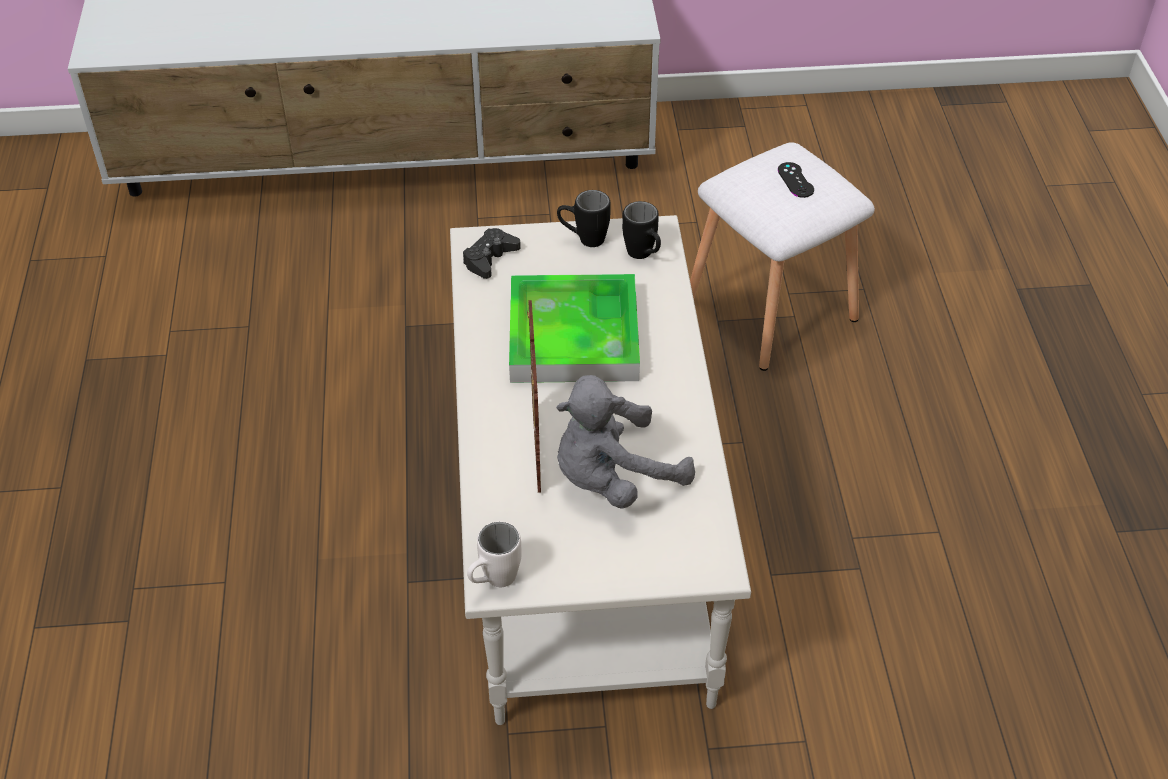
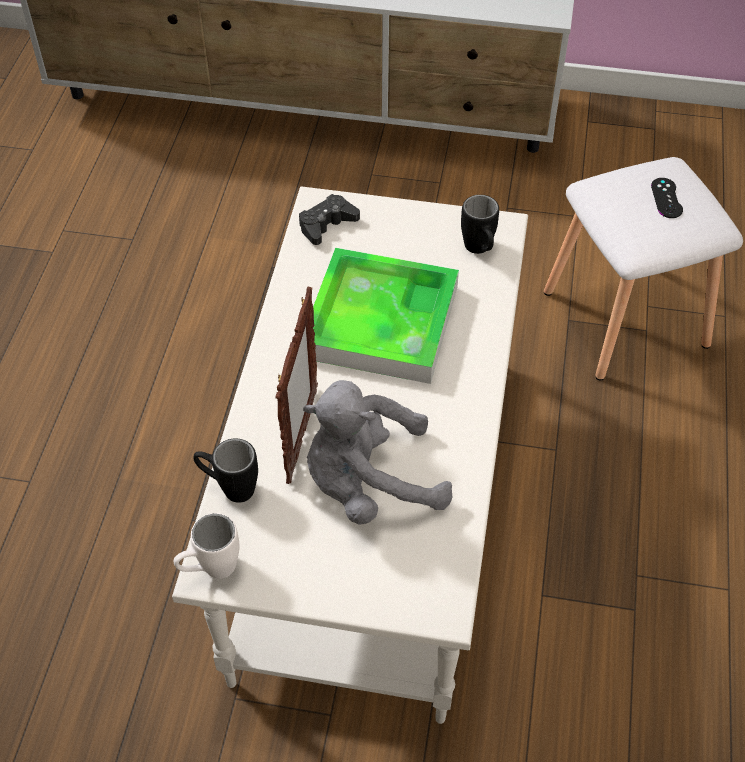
camera: 15 degrees right, 5 degrees up
black mug [557,190,611,247] -> black mug moved to [193,438,258,503]

